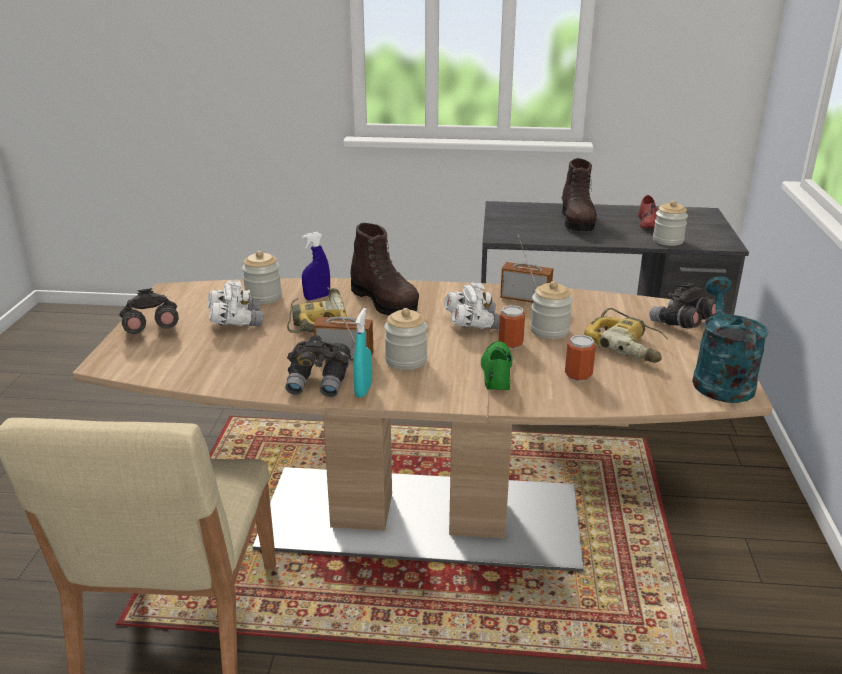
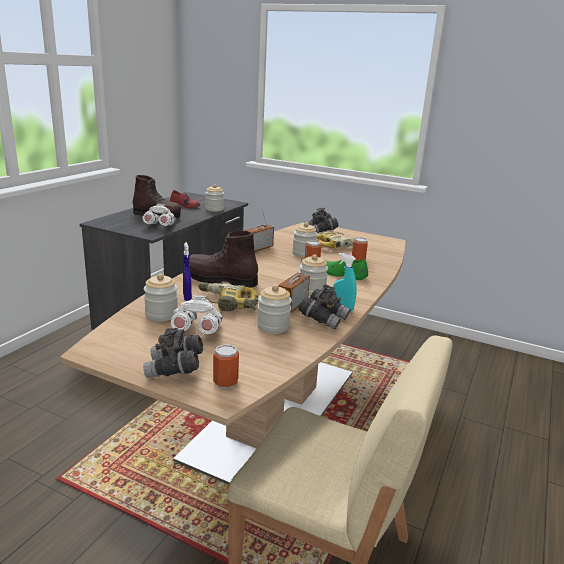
camera: 70 degrees left, 5 degrees down
brown boot [350,223,419,315] -> brown boot turned 150 degrees counterclockwise [189,231,258,288]
white binoculars [444,282,500,329] -> white binoculars moved to [143,203,177,226]
turquoise watering can [692,276,769,403] -> none
none -> can [213,344,239,388]
none -> jar [257,285,292,334]

